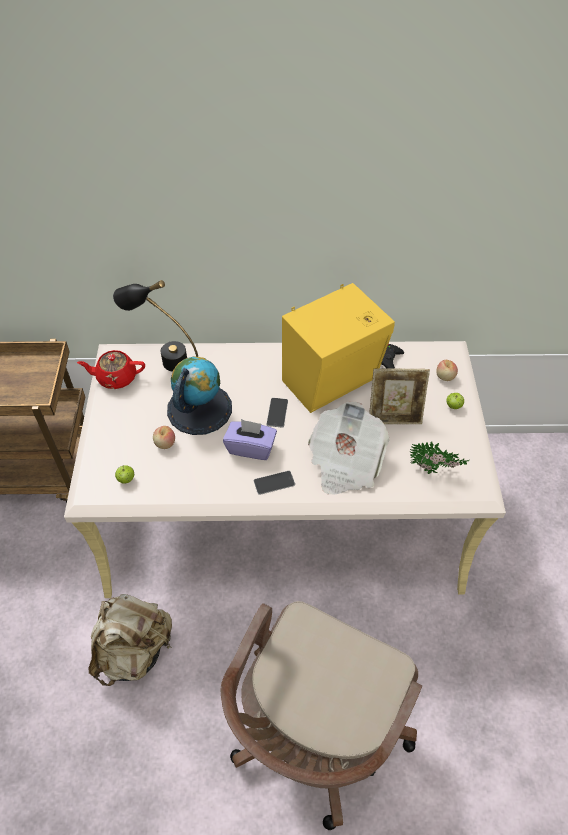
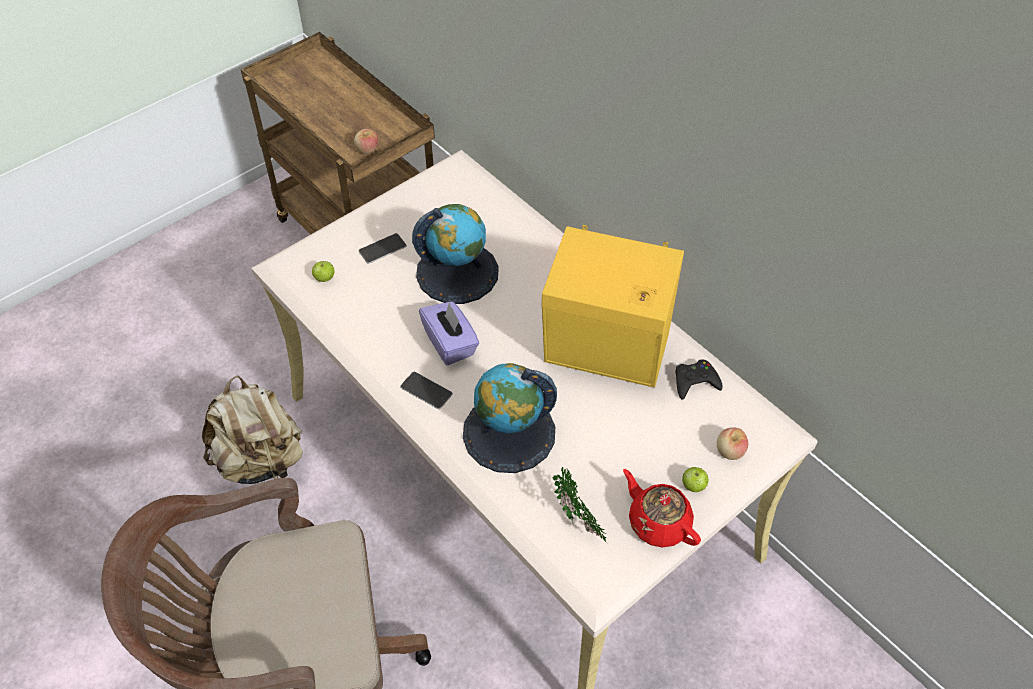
camera: 50 degrees right, 0 degrees up
red teapot [77,350,145,389] -> red teapot moved to [623,469,701,548]
black table lamp [113,280,198,372] -> none
apple [153,426,175,449] -> apple moved to [354,129,379,154]
phone [267,398,288,428] -> phone moved to [358,233,407,264]
newspaper [308,401,389,495] -> globe [463,363,557,473]
picture frame [369,368,430,424] -> none

